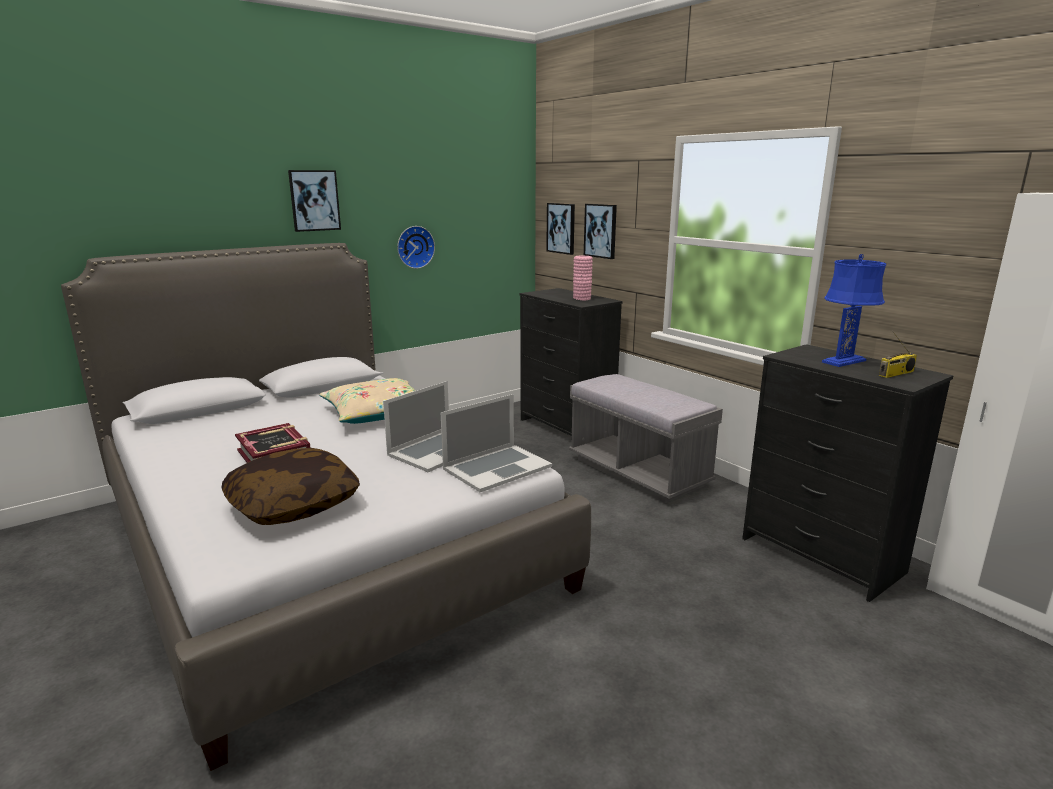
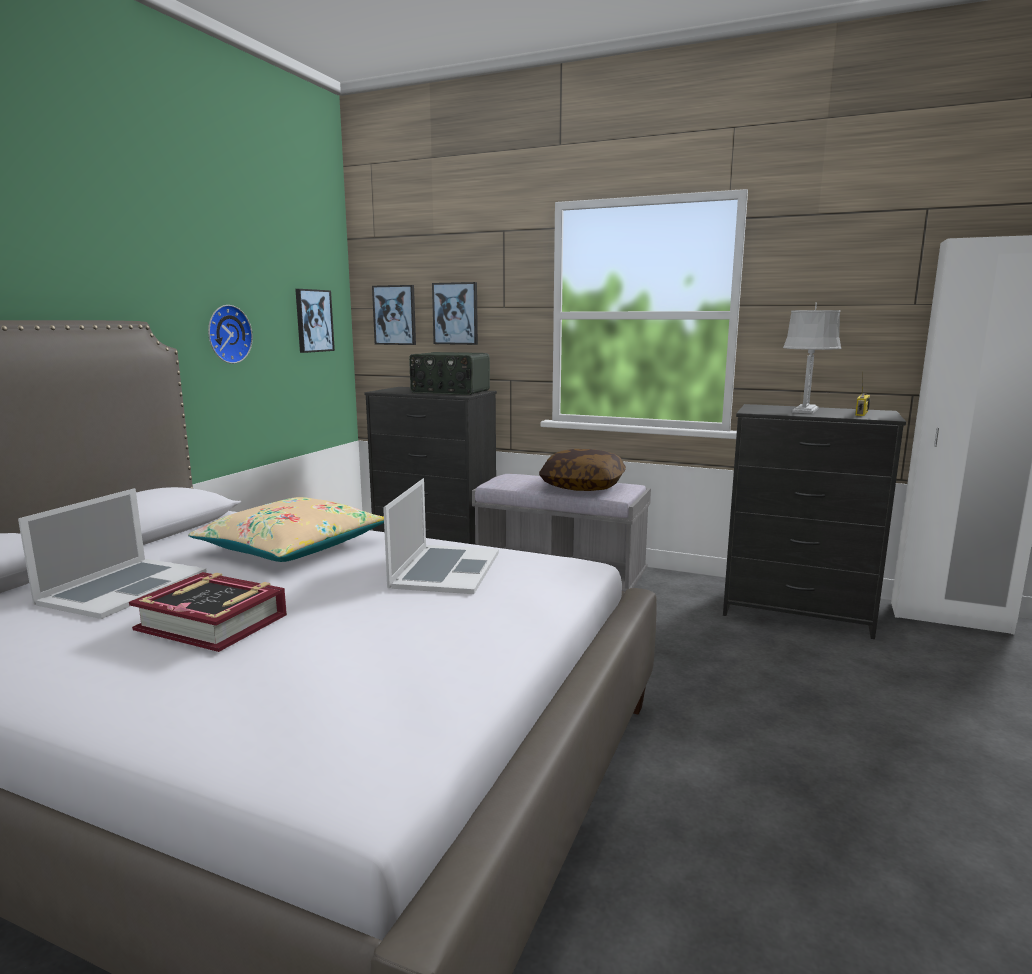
camera: 30 degrees left, 5 degrees down
pillow [222,448,360,525] -> pillow moved to [539,449,626,491]
picture [288,170,341,232] -> picture moved to [295,289,335,353]
laptop [441,394,552,492] -> laptop moved to [18,488,207,619]
pink vase [573,256,593,301] -> radio [409,352,490,395]
blue table lamp [822,254,886,367] -> grey table lamp [783,302,842,414]

